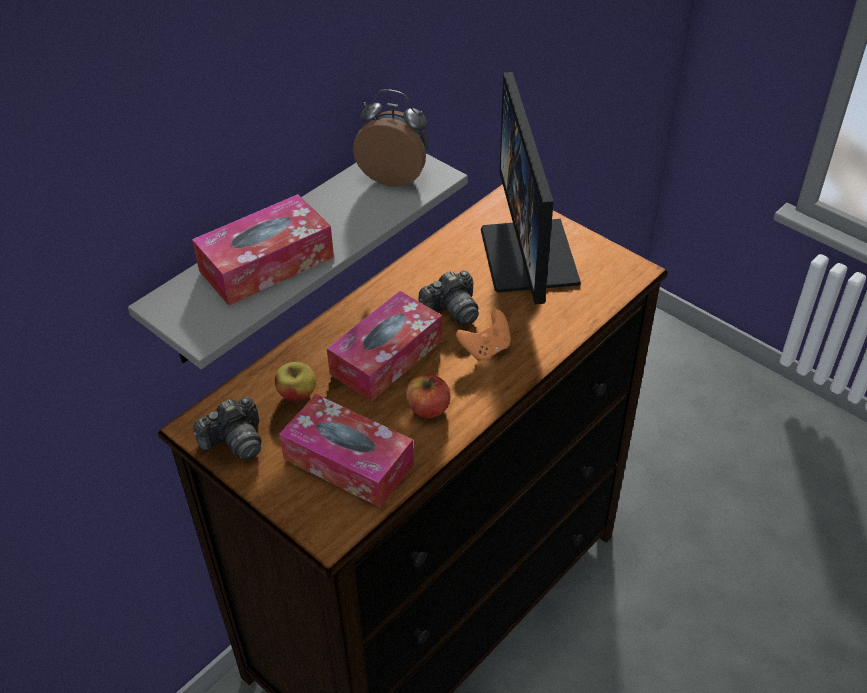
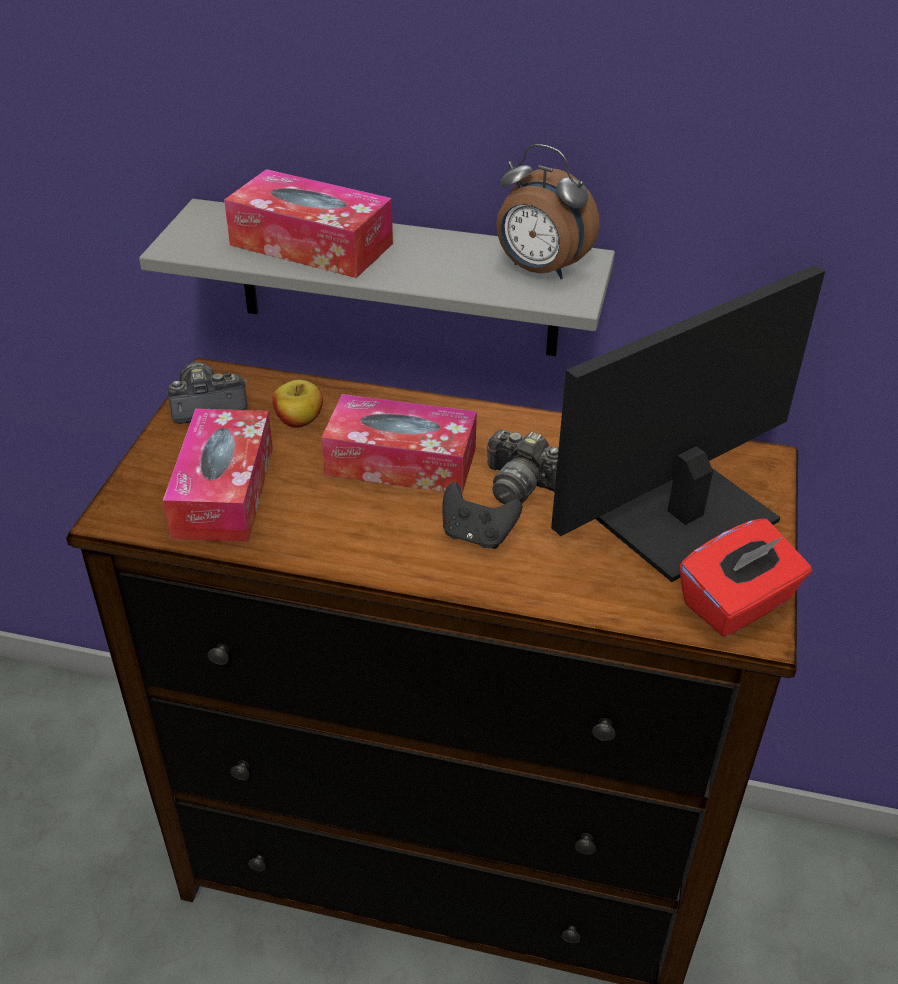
camera: 60 degrees right, 5 degrees down
camera [193,397,262,460] -> camera turned 135 degrees clockwise [167,362,248,424]
alarm clock [353,89,427,187] -> alarm clock turned 135 degrees clockwise [496,144,600,279]
apple [406,374,450,418] -> none
orange game controller [456,309,511,361] -> black game controller [442,482,522,549]
none -> red tissue box [680,518,812,637]

